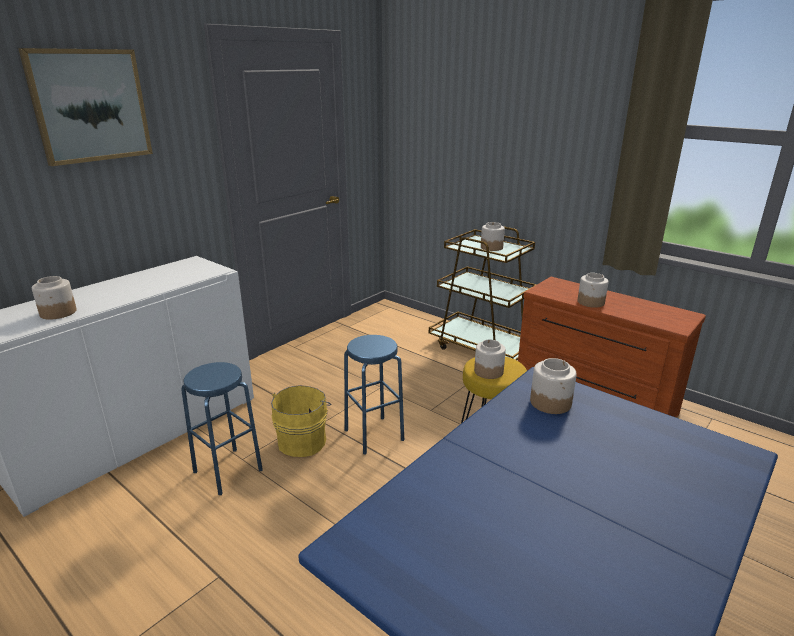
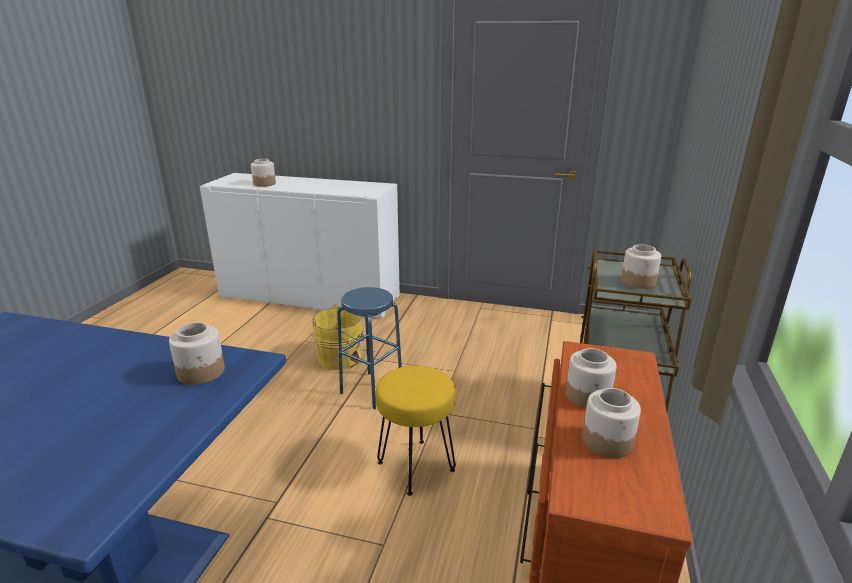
camera: 65 degrees right, 0 degrees up
picture [18,48,153,166] -> none
blue stool [181,362,263,495] -> none
jar [474,340,506,379] -> jar moved to [582,388,641,458]

